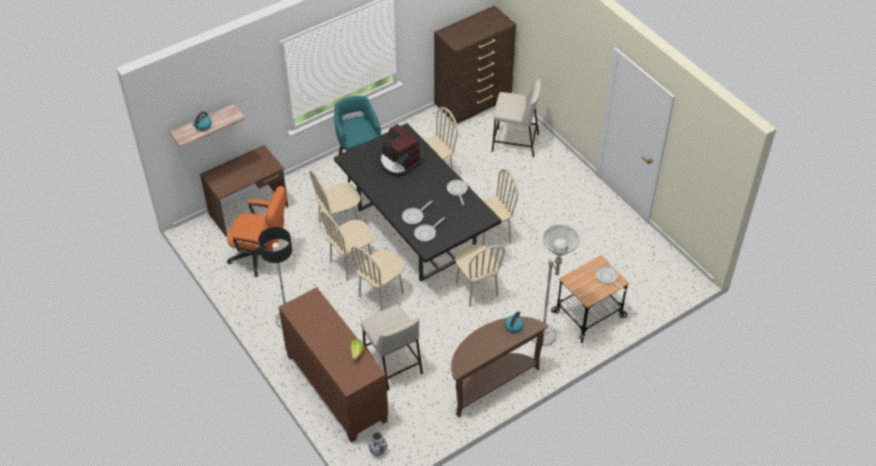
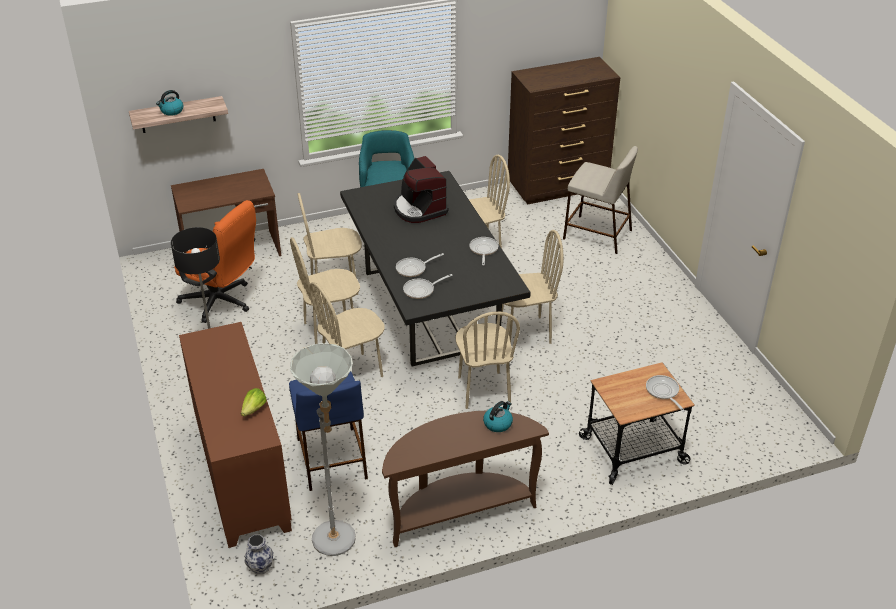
camera: 15 degrees right, 10 degrees down
beige stool [361,305,423,391] -> blue stool [289,371,368,491]
grey floor lamp [531,224,580,346] -> grey floor lamp moved to [290,343,356,556]

